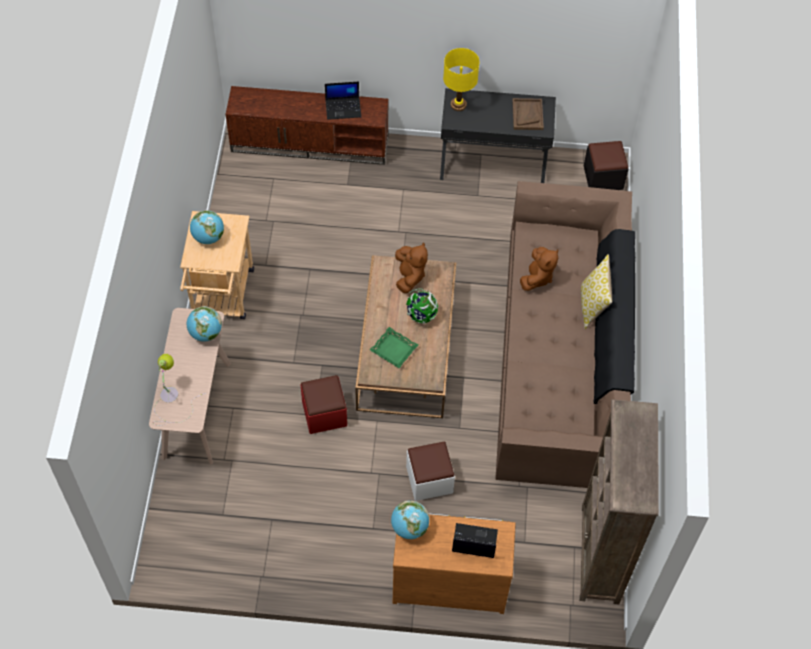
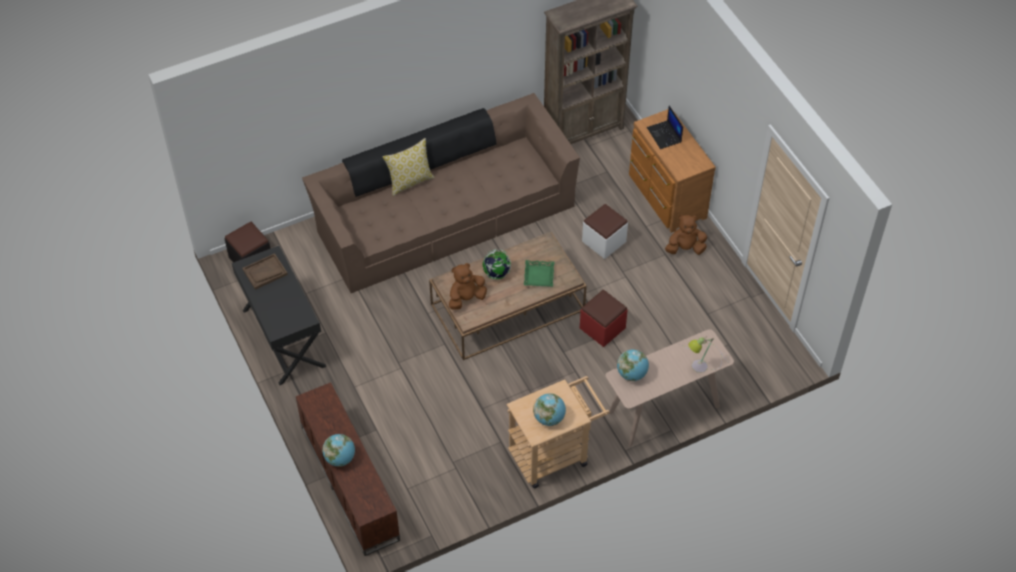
camera: 120 degrees left, 5 degrees down
laptop [325,81,361,120] -> none
globe [391,501,429,539] -> globe moved to [322,434,355,467]
yellow table lamp [443,48,479,111] -> none
brown plush toy [520,247,558,291] -> brown plush toy moved to [665,215,707,255]

